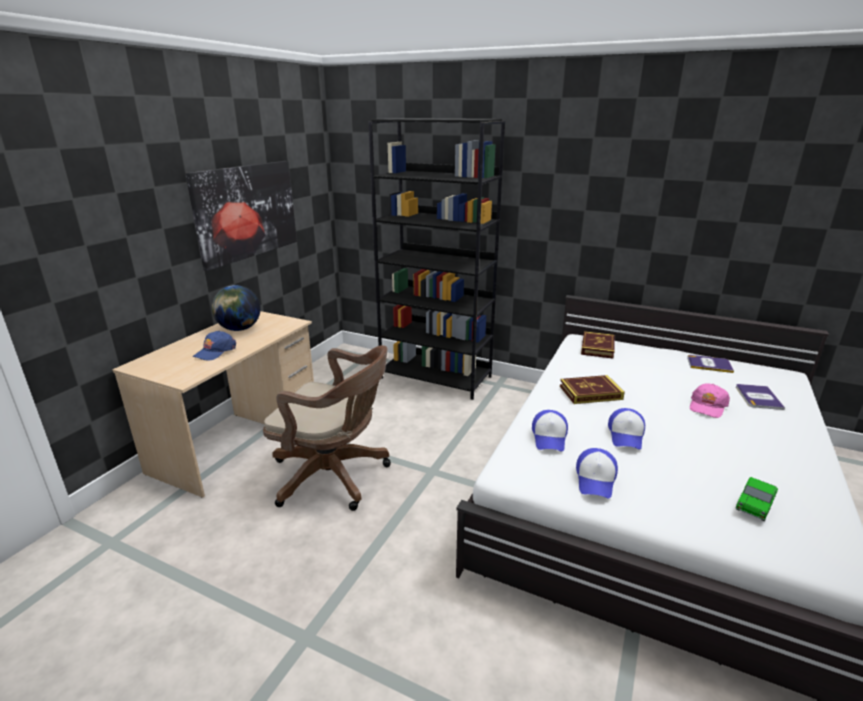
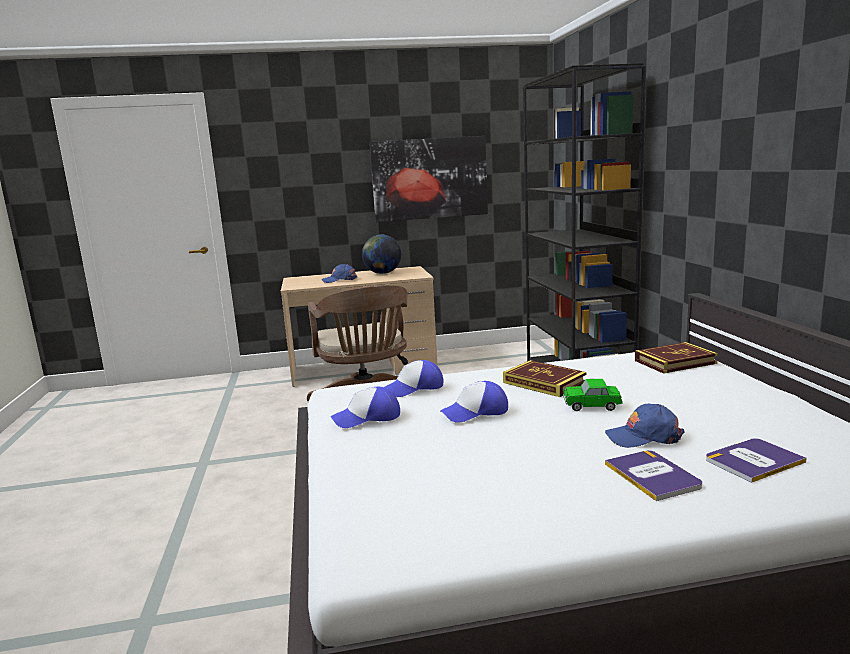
camera: 55 degrees right, 10 degrees down
book [687,355,734,373] -> book moved to [605,450,702,501]
pink cap [690,383,730,418] -> blue cap [605,404,685,448]
toy car [736,477,778,521] -> toy car moved to [563,379,623,411]

